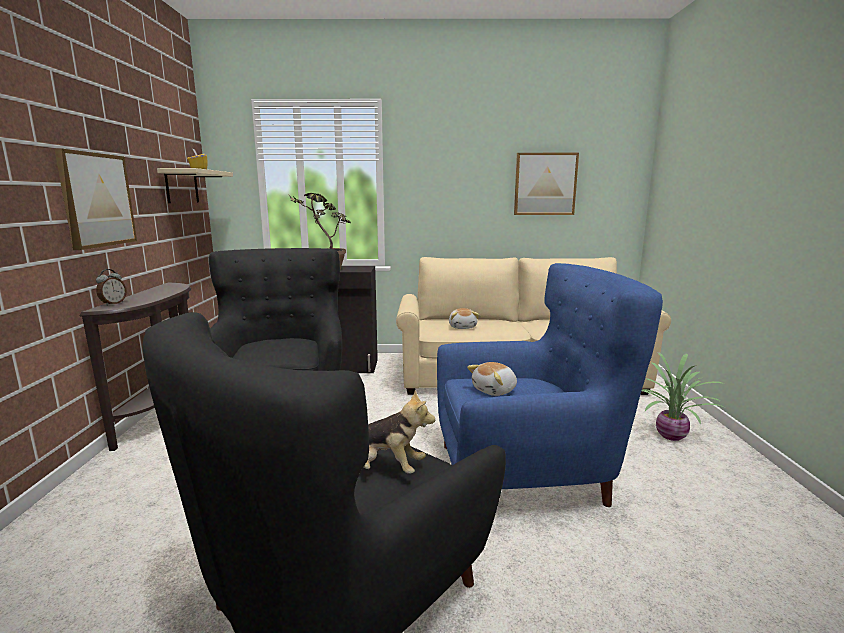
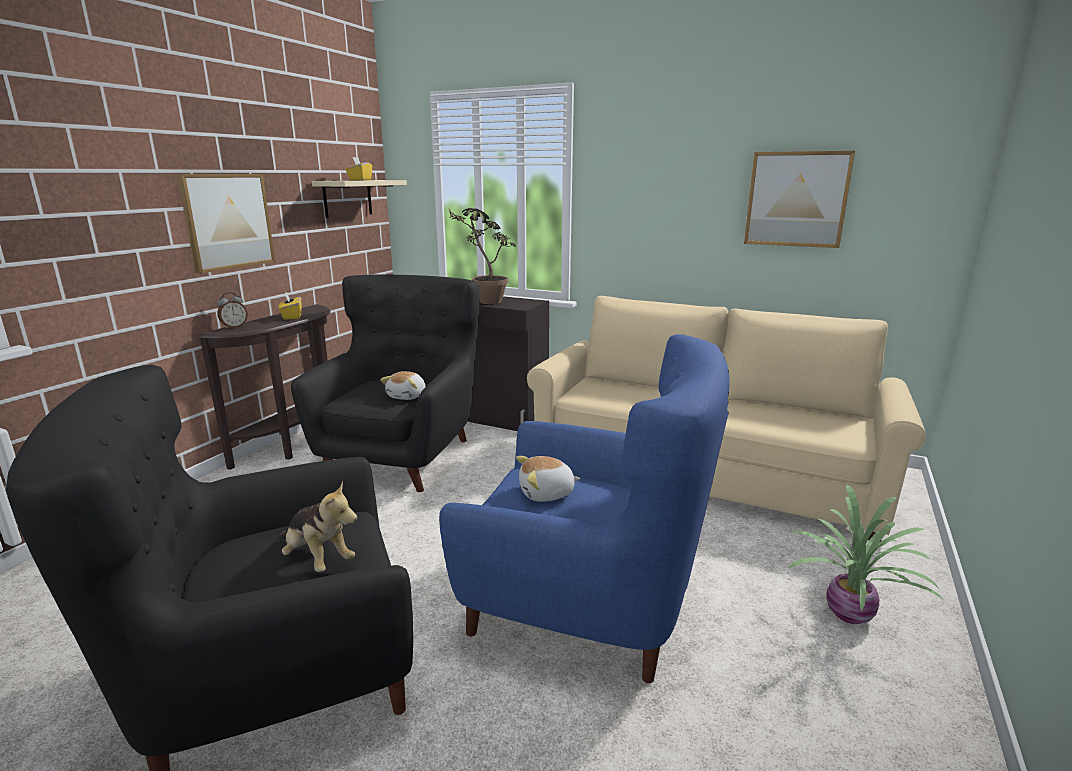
camera: 25 degrees right, 5 degrees up
plush toy [449,308,479,329] -> plush toy moved to [380,371,425,400]
none -> yellow tissue box [279,292,302,320]

